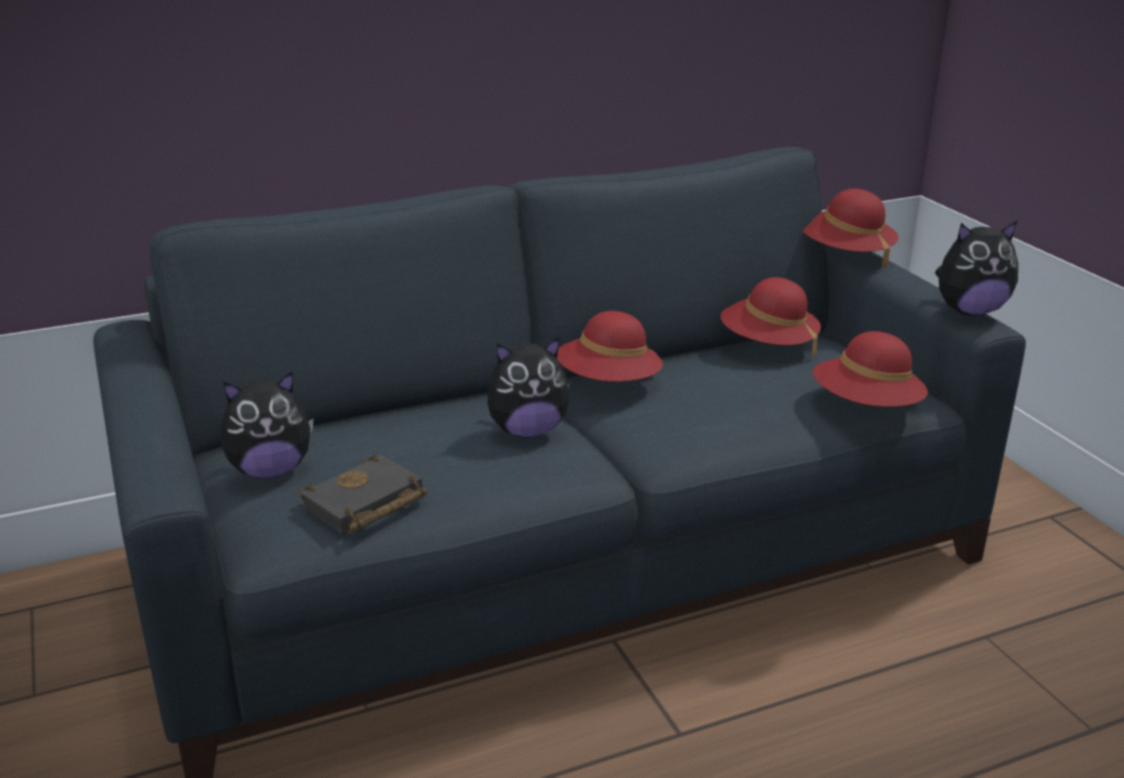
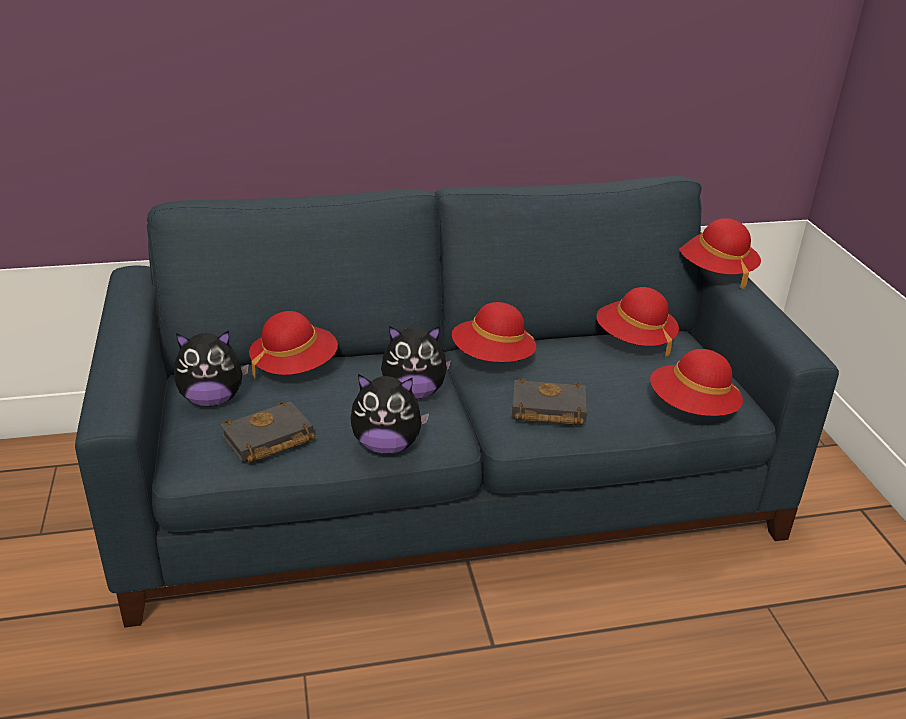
camera: 10 degrees right, 5 degrees up
plush toy [935,221,1018,316] -> plush toy moved to [350,374,429,454]
none -> red hat [249,311,338,380]
none -> black book [512,378,587,425]

